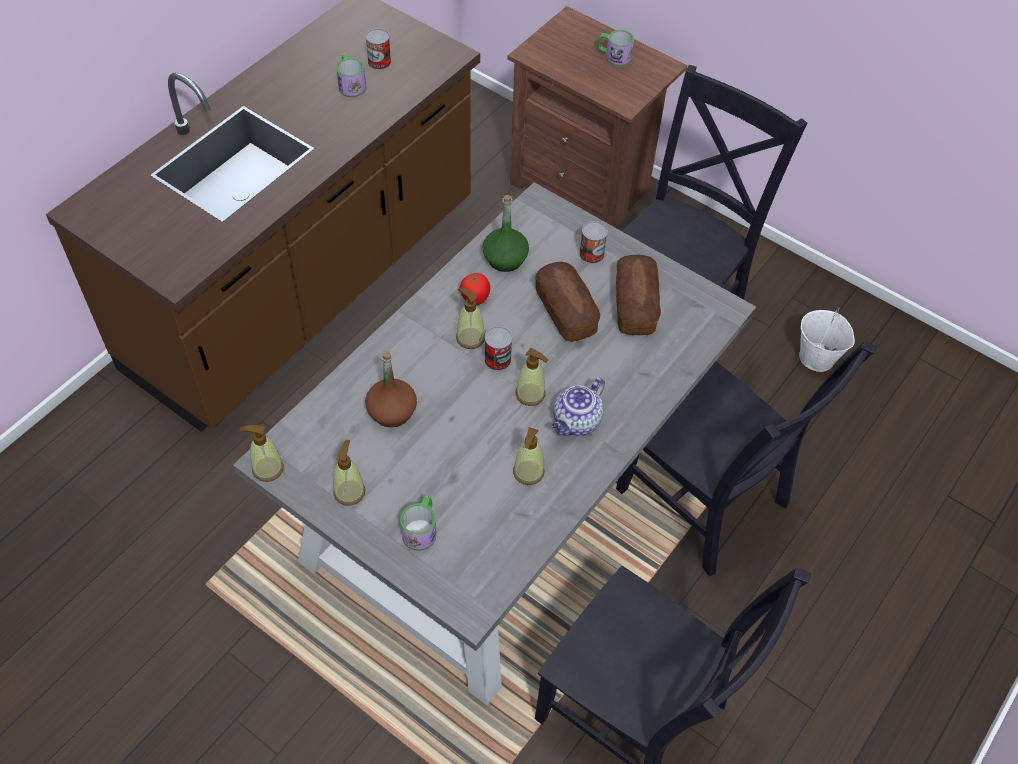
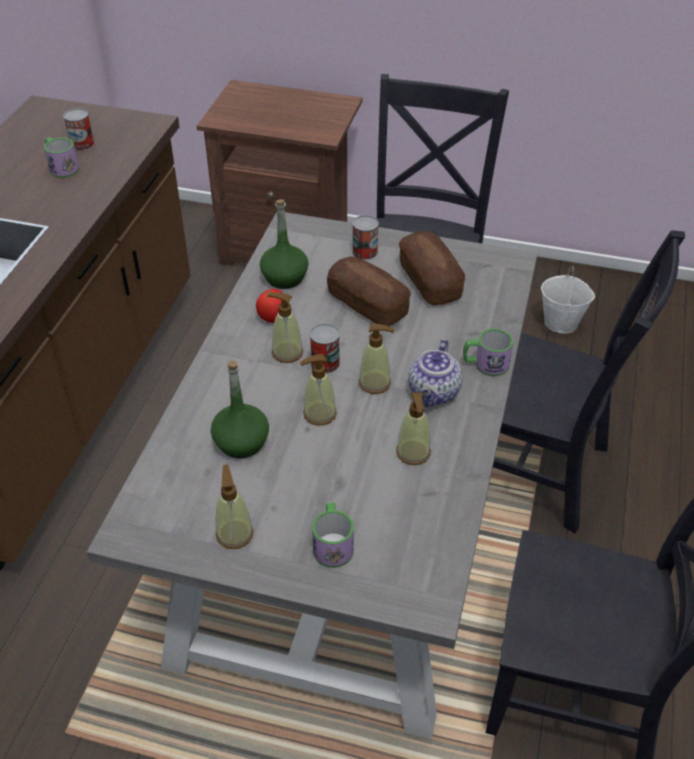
camera: 20 degrees left, 10 degrees down
soap dispenser [240,425,284,482] -> soap dispenser moved to [300,354,337,426]
brown bottle [365,351,417,427] -> green bottle [211,361,269,458]
mug [598,30,634,66] -> mug moved to [463,329,513,376]

